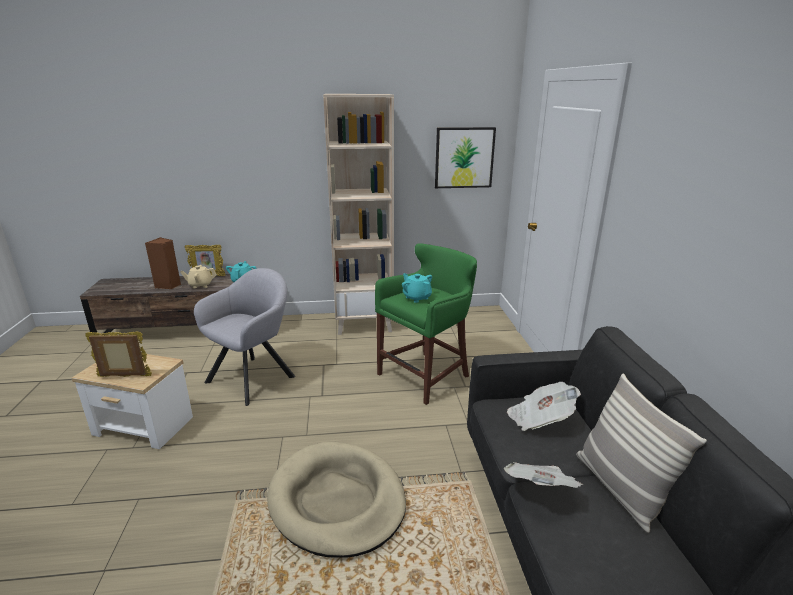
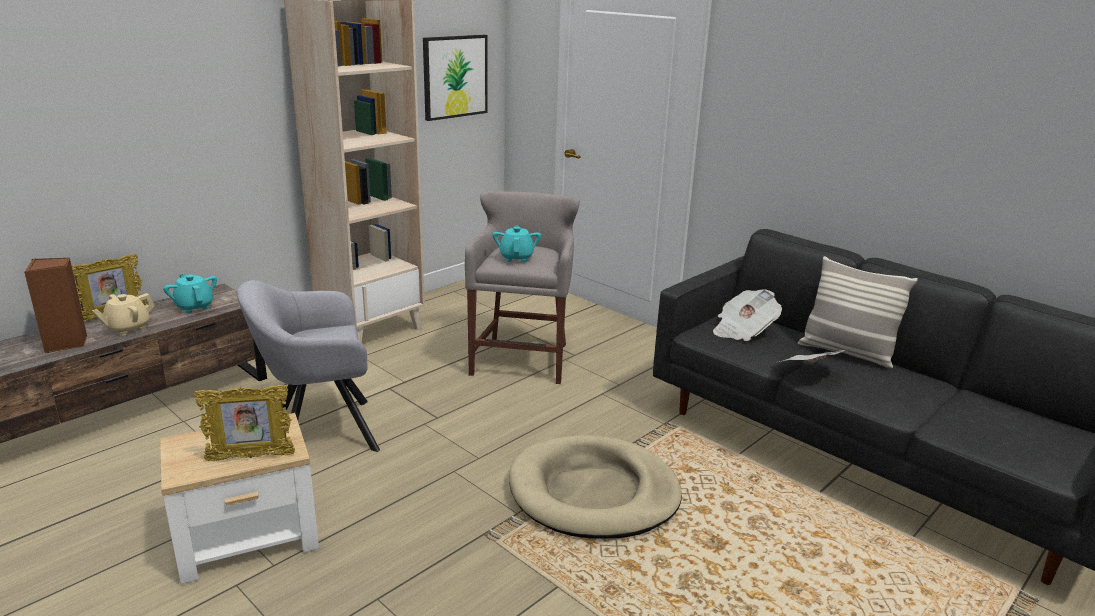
camera: 40 degrees left, 0 degrees up
picture frame [85,331,152,377] -> picture frame turned 150 degrees counterclockwise [194,385,295,461]
grey armchair [194,268,295,406] -> grey armchair turned 105 degrees counterclockwise [237,280,380,452]
green stool [375,243,477,405] -> grey stool [465,191,580,384]
turquoise teapot [402,273,432,303] -> turquoise teapot turned 75 degrees clockwise [493,225,541,262]

